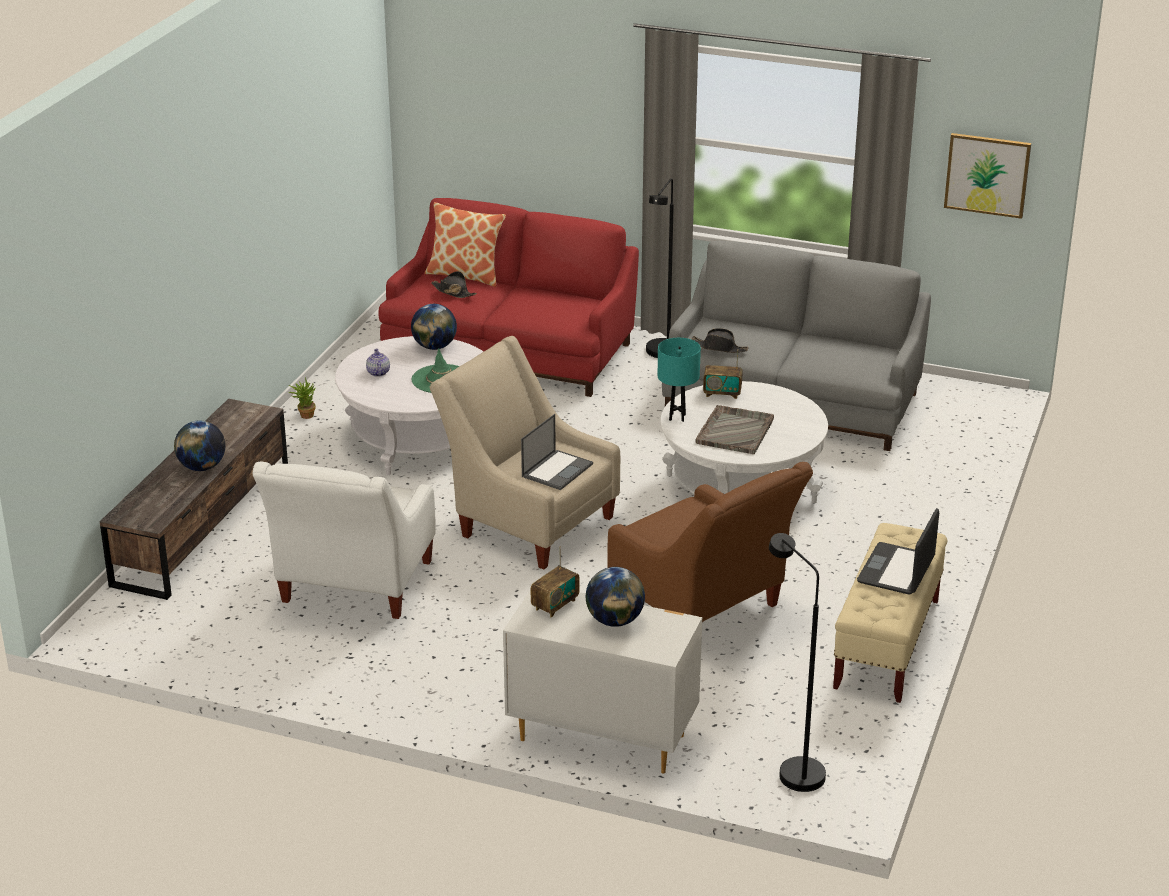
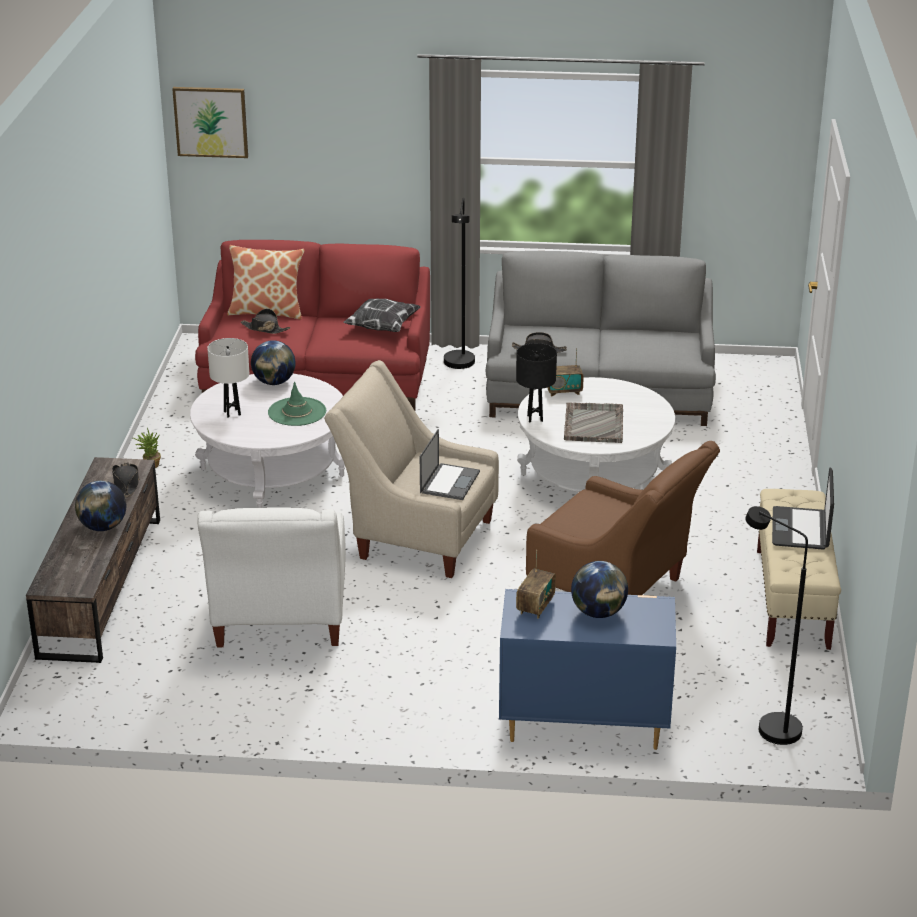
camera: 15 degrees left, 0 degrees up
teapot [366,349,390,377] -> white table lamp [207,338,249,418]
white dresser [503,590,702,774] -> blue dresser [499,589,676,750]
turquoise table lamp [658,338,701,422] -> black table lamp [516,343,557,423]
picture [944,133,1031,219] -> picture moved to [172,87,248,158]
none -> black hat [112,462,139,498]
none -> pillow [343,299,421,332]

